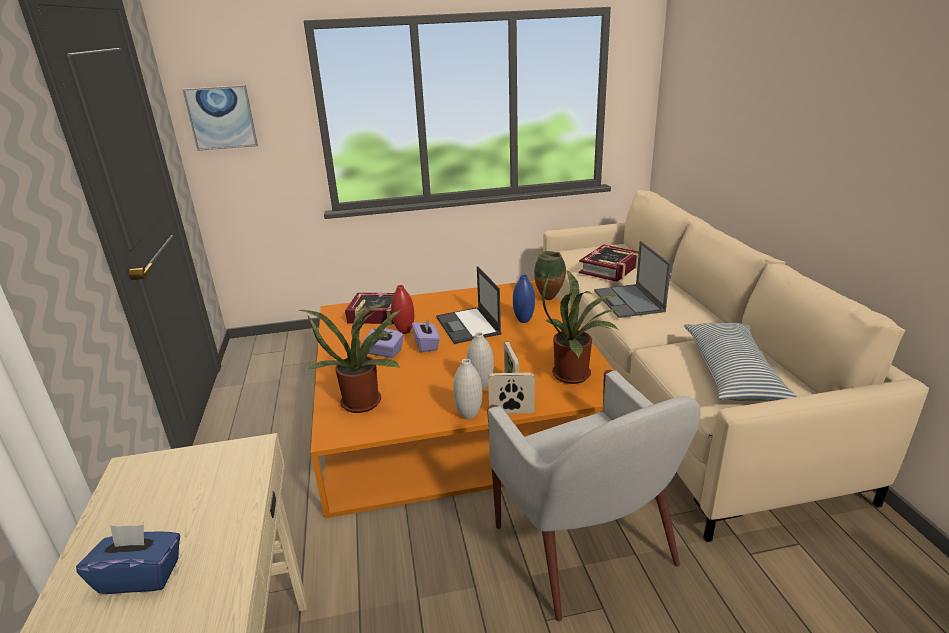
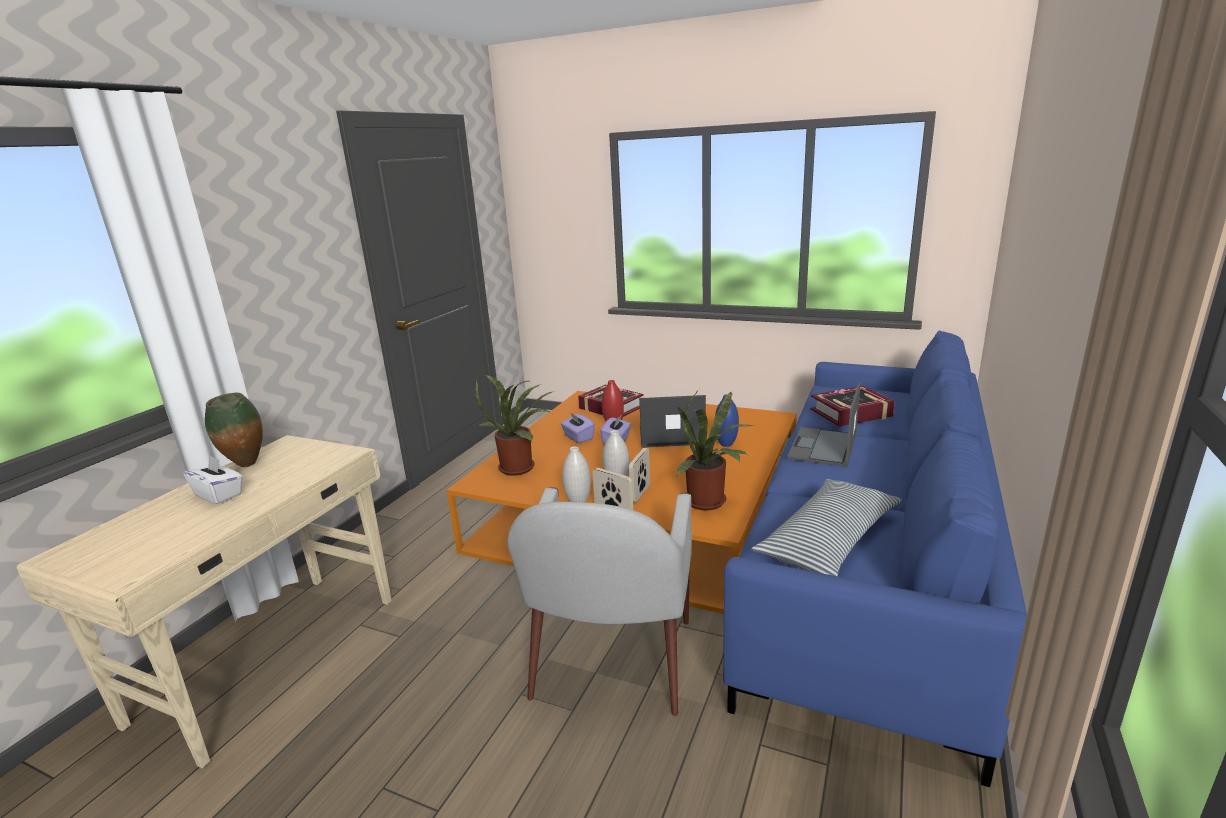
camera: 35 degrees right, 5 degrees down
blue tissue box [76,525,180,594] -> white tissue box [184,455,243,505]
picture [182,85,258,151] -> none
laptop [436,266,502,344] -> laptop turned 75 degrees clockwise [639,395,706,448]
vase [534,251,566,300] -> vase moved to [205,393,263,467]
beige sofa [543,190,929,542] -> blue sofa [723,331,1027,787]

